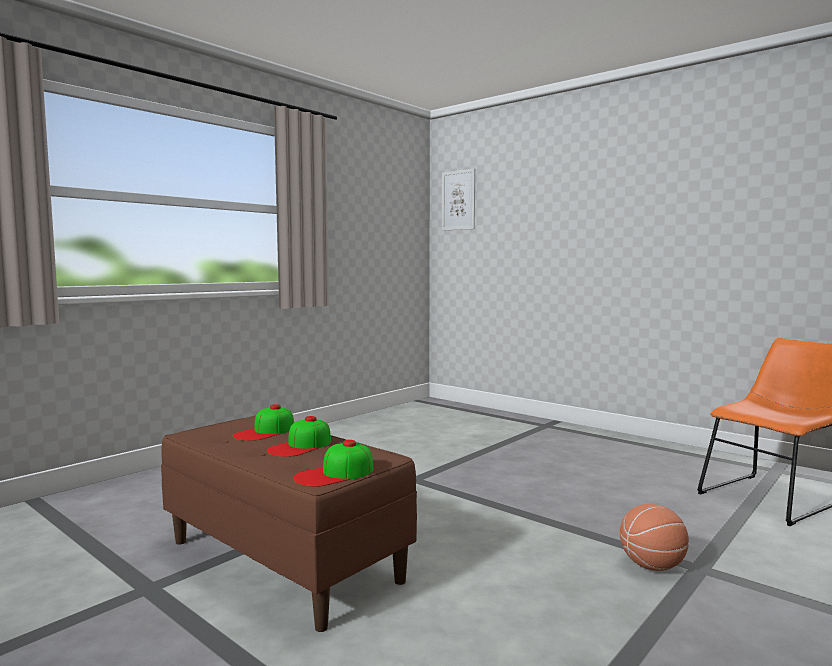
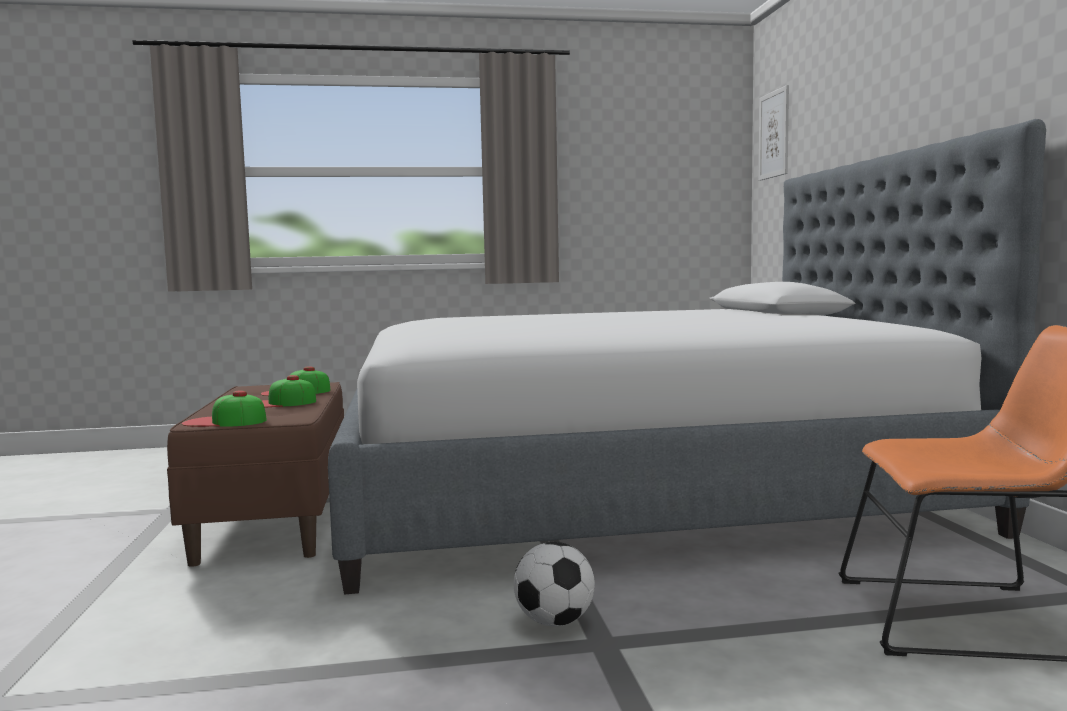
camera: 40 degrees right, 0 degrees up
basketball [620,504,689,571] -> football [514,542,595,626]
none -> bed [328,119,1046,594]

